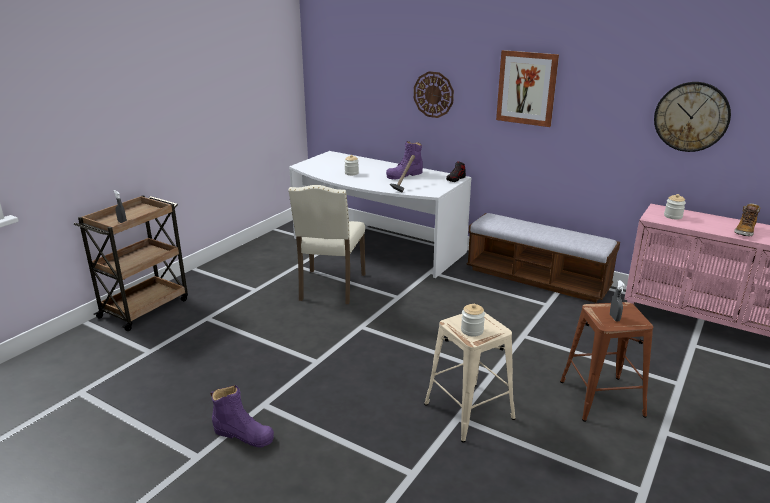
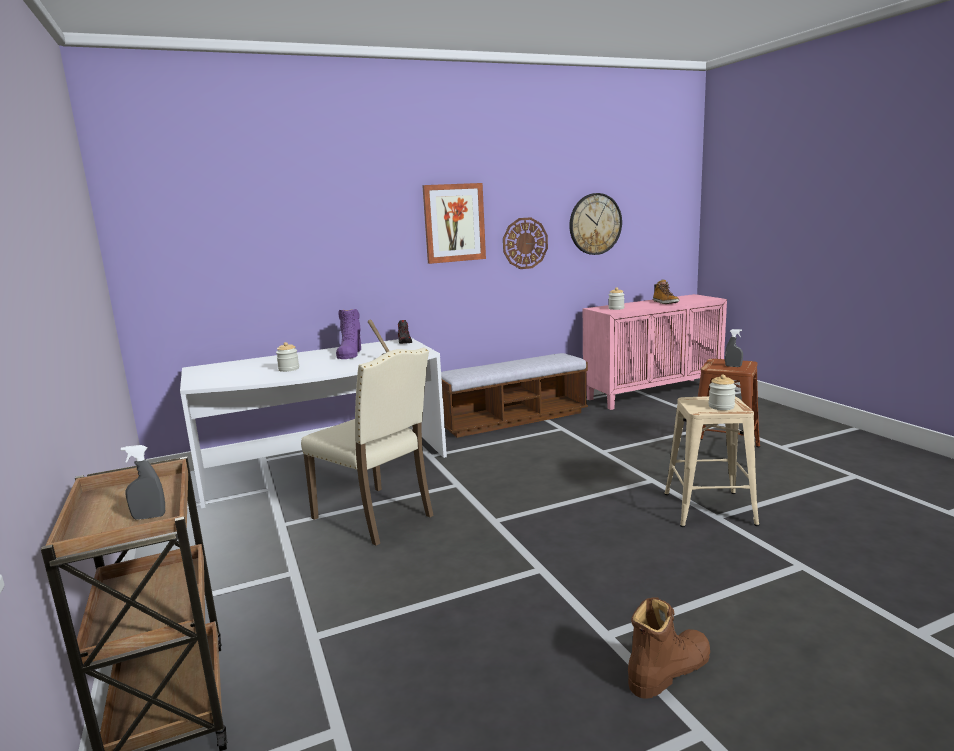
camera: 55 degrees left, 10 degrees down
purple boot [210,385,274,448] -> brown boot [628,598,710,699]
wall clock [414,71,454,118] -> wall clock moved to [503,217,548,269]

